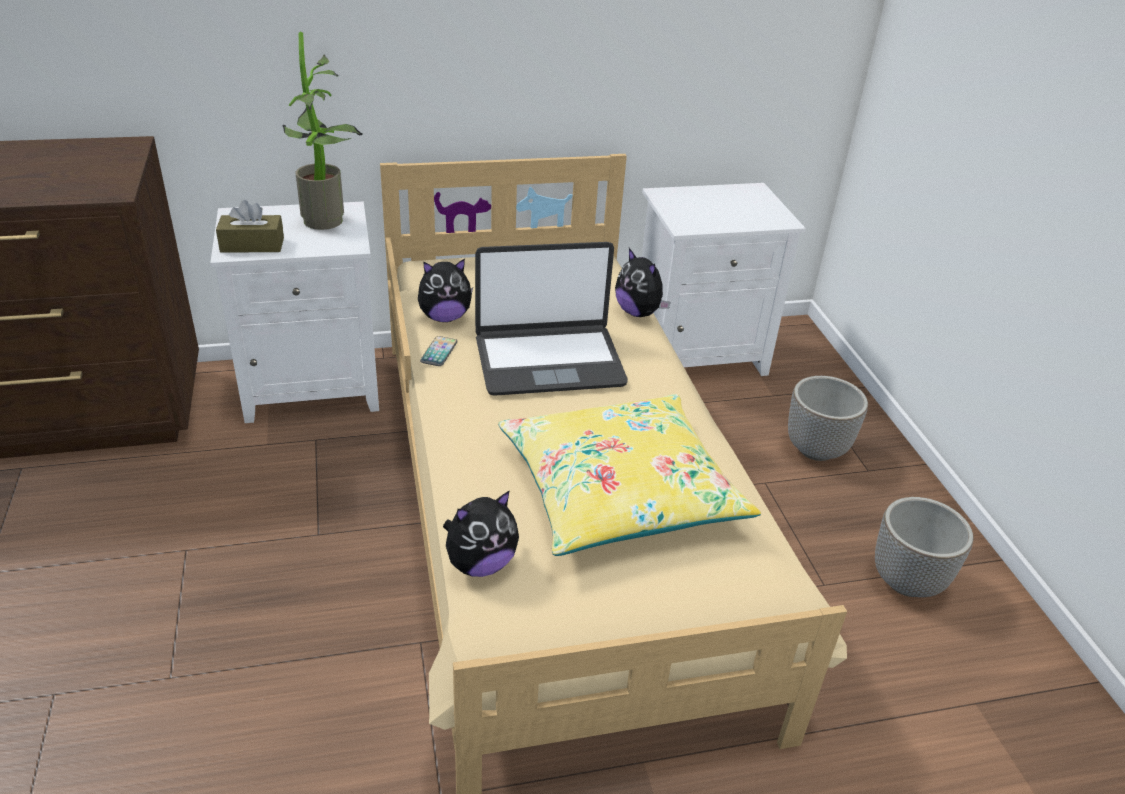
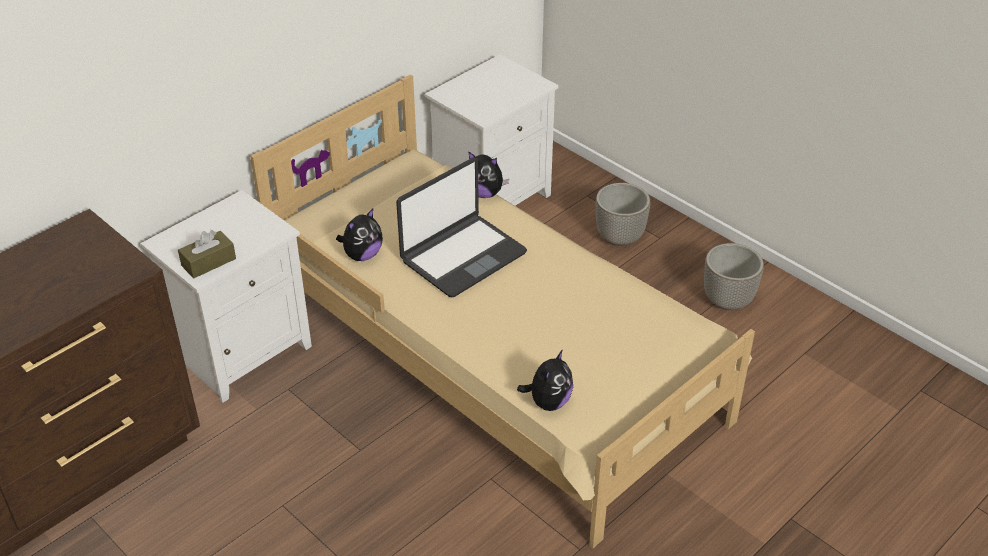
camera: 30 degrees left, 5 degrees up
potted plant [282,32,362,230] -> none
phone [420,336,457,366] -> none
yellow pillow [498,394,761,556] -> none

